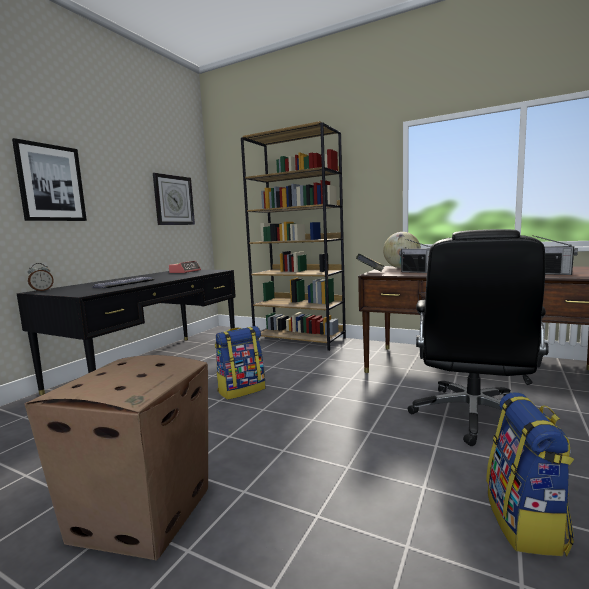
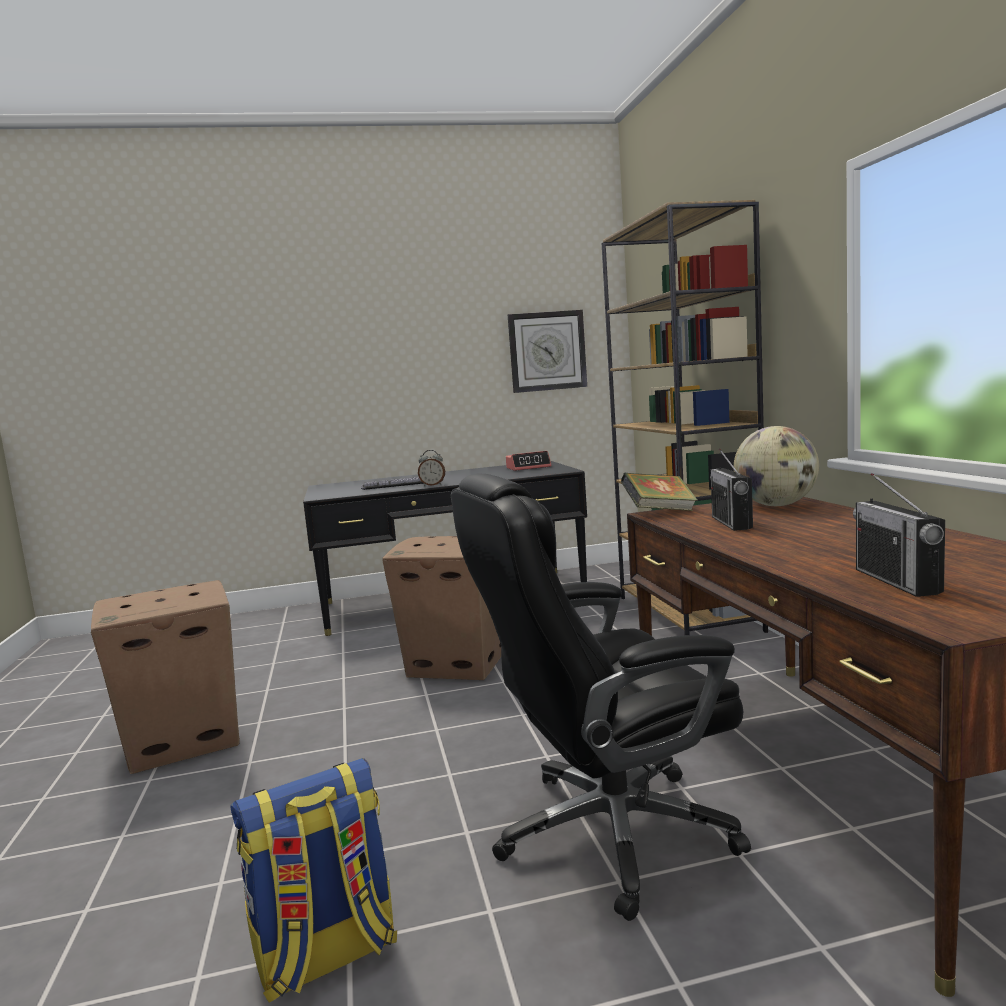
camera: 50 degrees right, 0 degrees up
picture [12,138,87,221] -> none
alarm clock [28,263,54,292] -> alarm clock moved to [418,450,445,486]
backpack [215,326,265,400] -> cardboard box [382,536,501,680]

